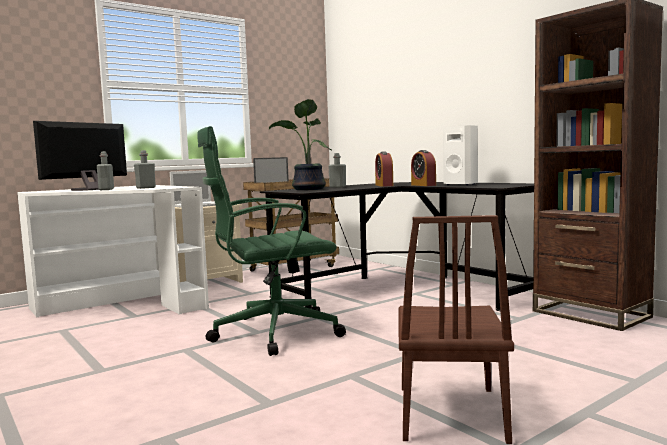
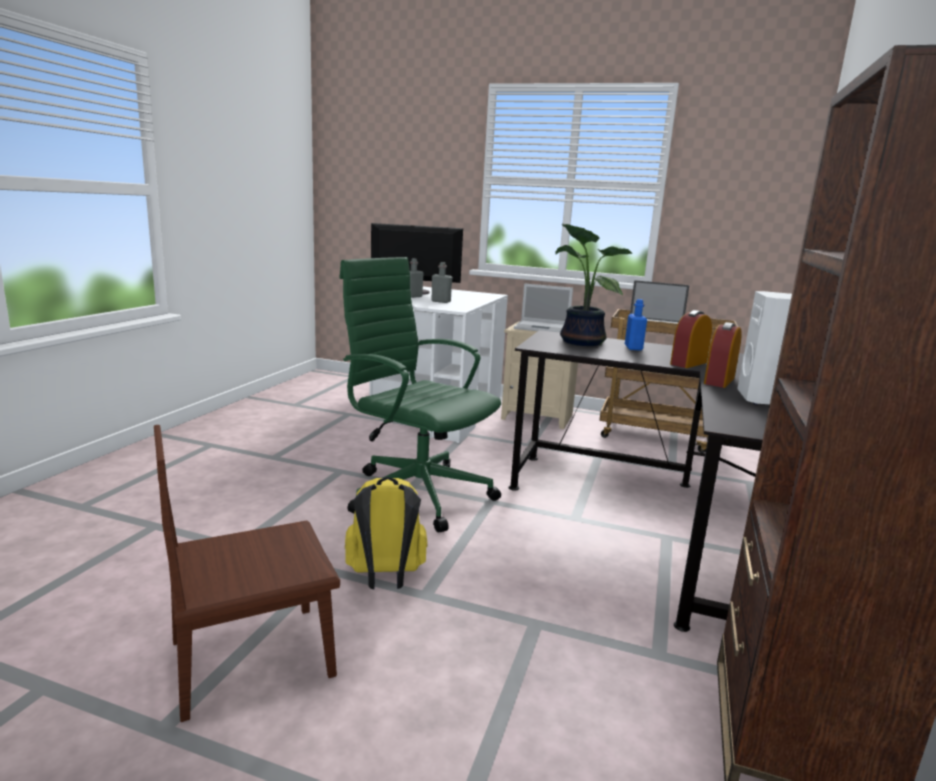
camera: 55 degrees right, 10 degrees up
grey bottle [328,153,346,188] -> blue bottle [625,299,647,350]
none -> yellow backpack [345,477,427,589]

